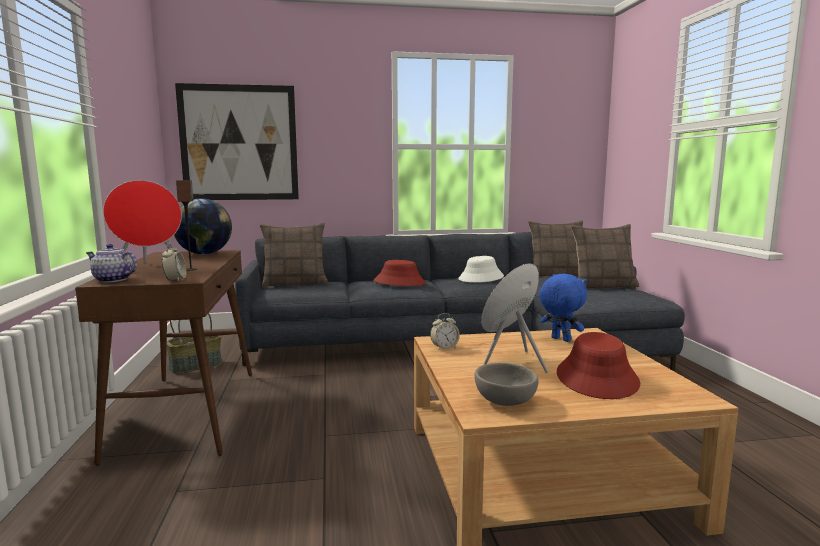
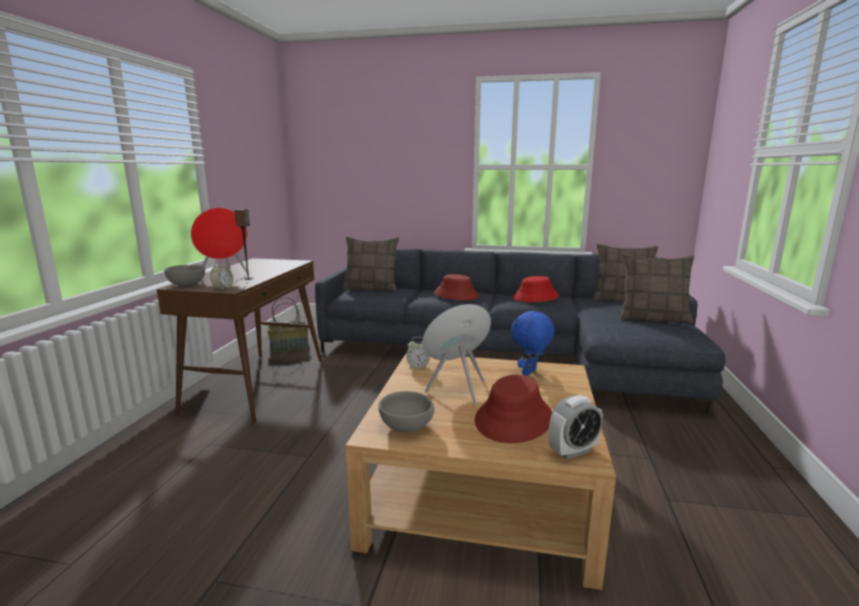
camera: 20 degrees right, 5 degrees up
teapot [86,244,137,282] -> grey bowl [164,265,205,286]
globe [174,198,232,254] -> none
picture [175,83,299,200] -> none
white hat [458,256,504,283] -> red hat [512,276,559,302]
blue plush toy [539,274,587,342] -> blue plush toy turned 120 degrees counterclockwise [511,310,554,376]
none -> alarm clock [549,395,603,459]

